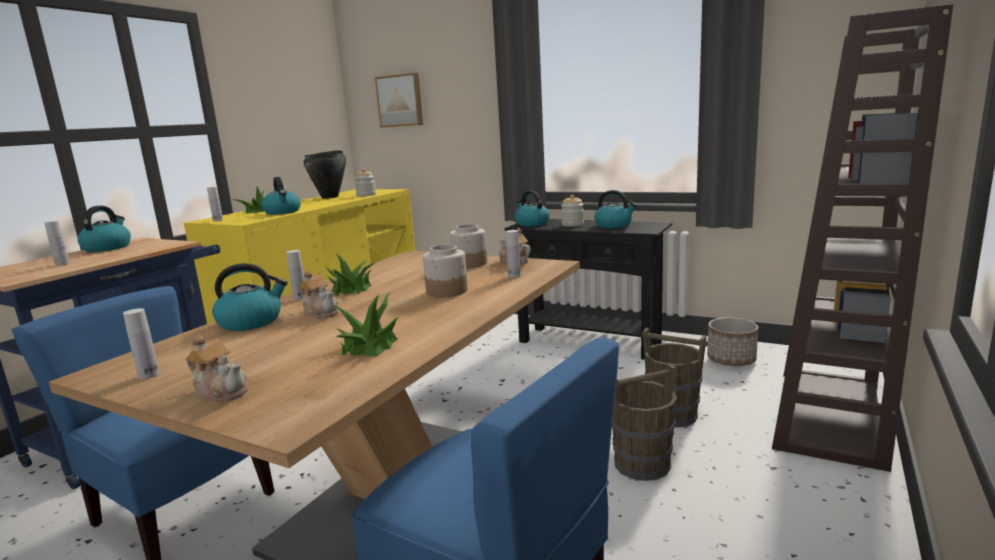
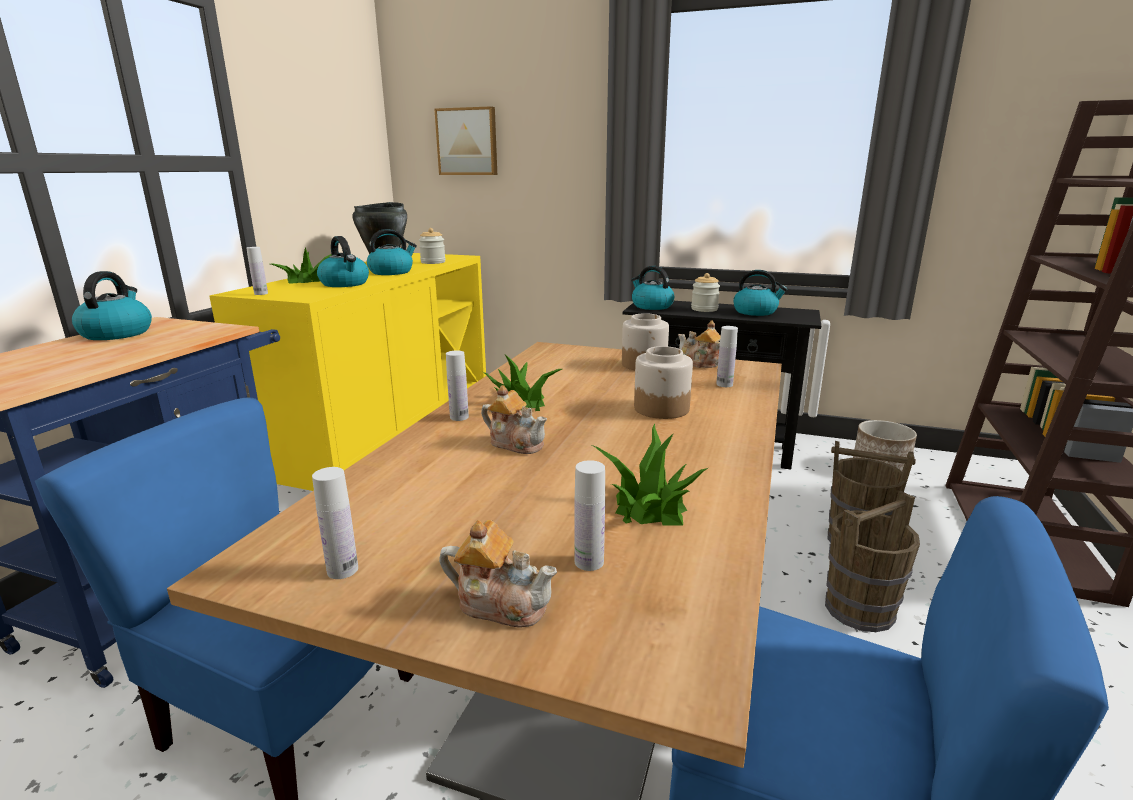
camera: 10 degrees left, 5 degrees up
white bottle [44,221,70,266] -> white bottle moved to [575,460,605,571]
kettle [212,263,287,331] -> kettle moved to [367,229,417,275]

